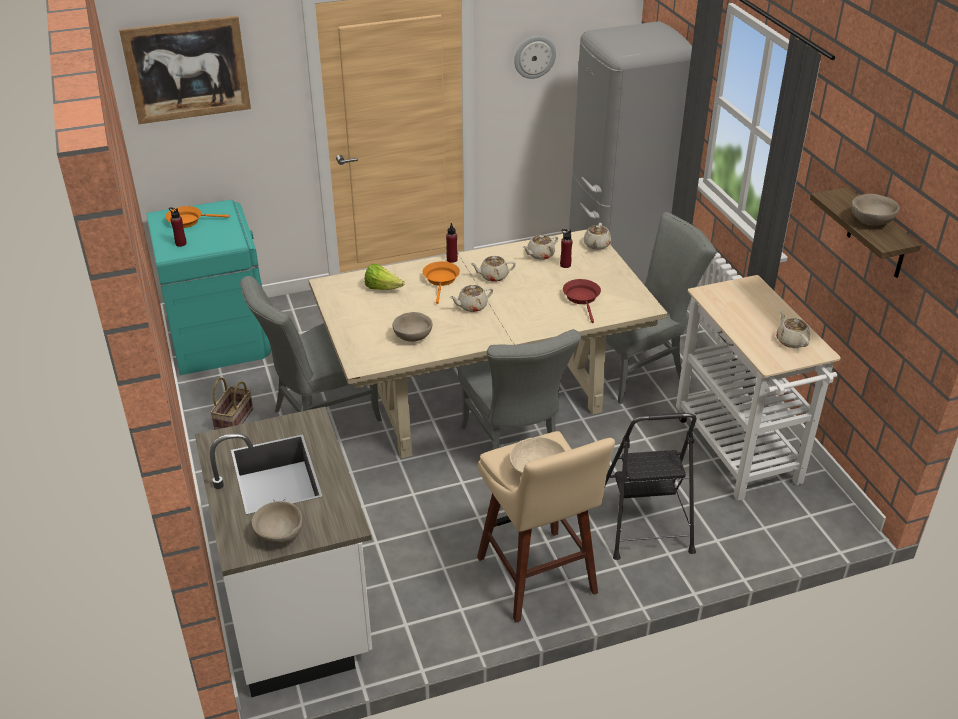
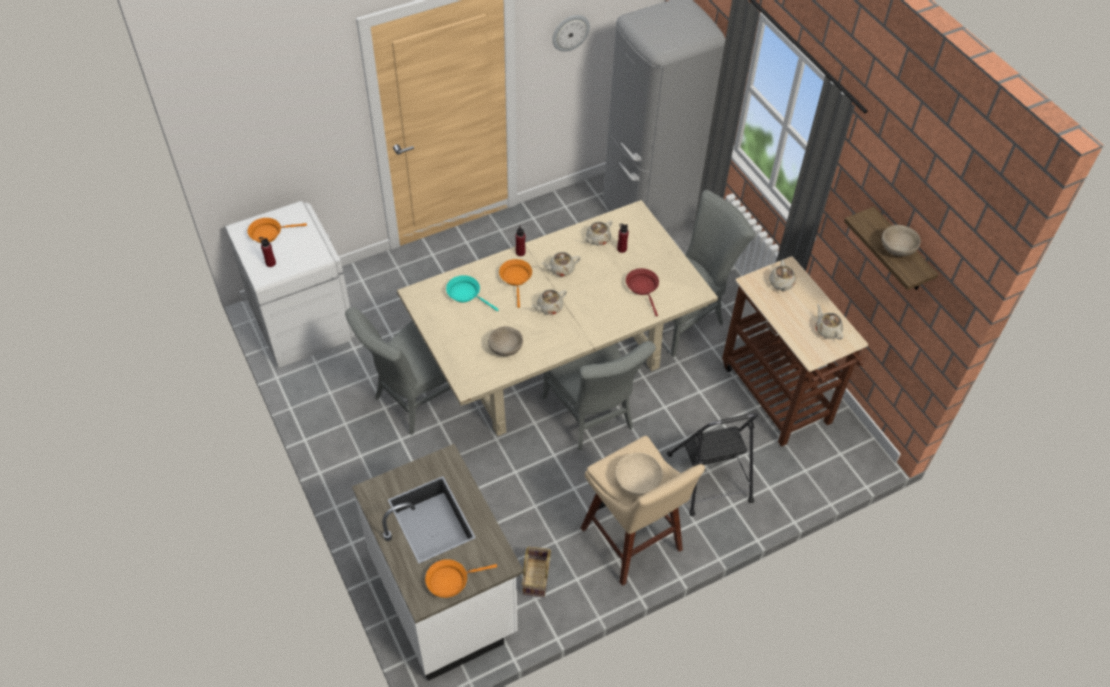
camera: 10 degrees left, 15 degrees up
picture [119,16,251,124] -> none
turquoise washing machine [146,200,271,375] -> white washing machine [225,201,355,368]
basket [210,378,253,430] -> basket moved to [522,546,551,598]
beige bowl [251,501,303,545] -> orange frying pan [425,559,497,598]
lettuce [365,264,405,290] -> turquoise frying pan [446,275,499,311]
beige teapot [584,223,611,250] -> beige teapot moved to [769,260,796,291]
white cart [676,275,841,501] -> brown cart [722,256,868,447]

